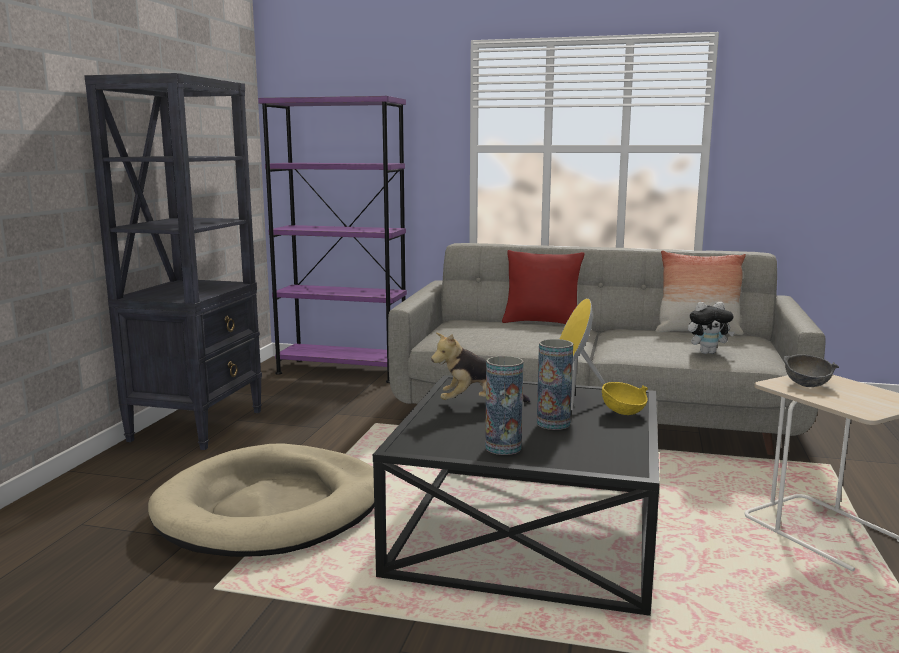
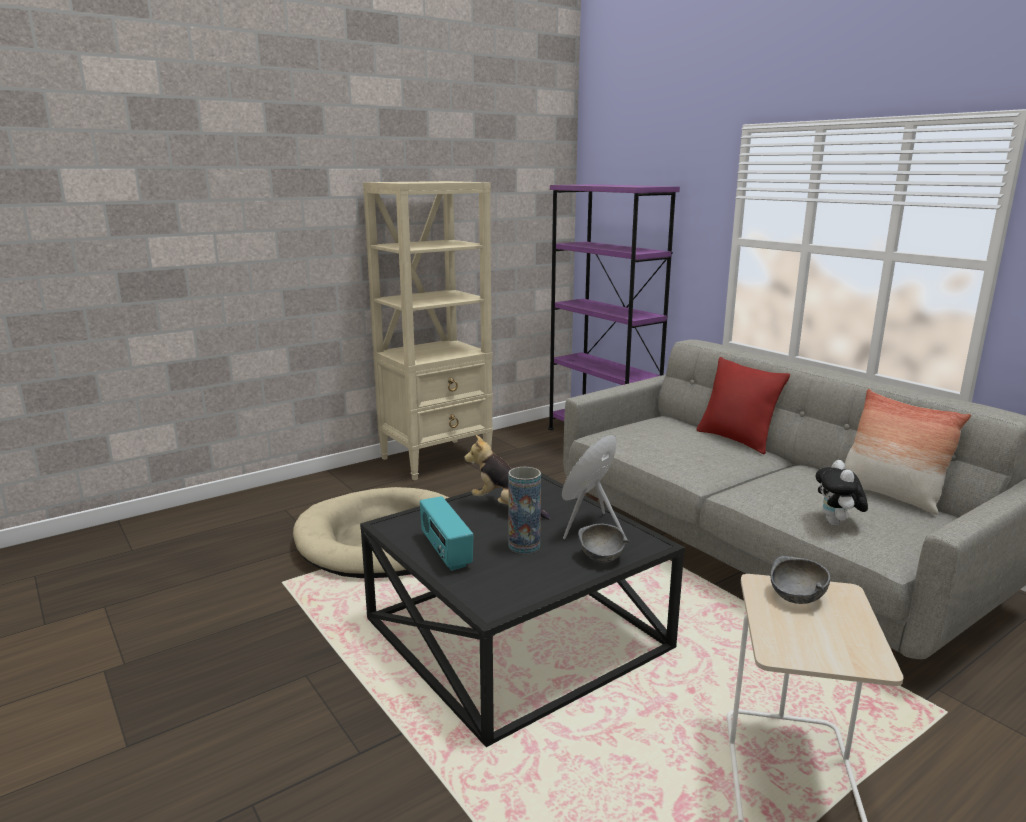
camera: 40 degrees right, 5 degrees up
black bookcase [84,73,262,450] -> beige bookcase [363,181,493,480]
vase [485,356,524,455] -> radio [420,496,473,571]
yellow bowl [602,382,648,415] -> grey bowl [578,524,630,563]
plush toy [688,302,734,354] -> plush toy turned 60 degrees clockwise [816,460,868,525]

